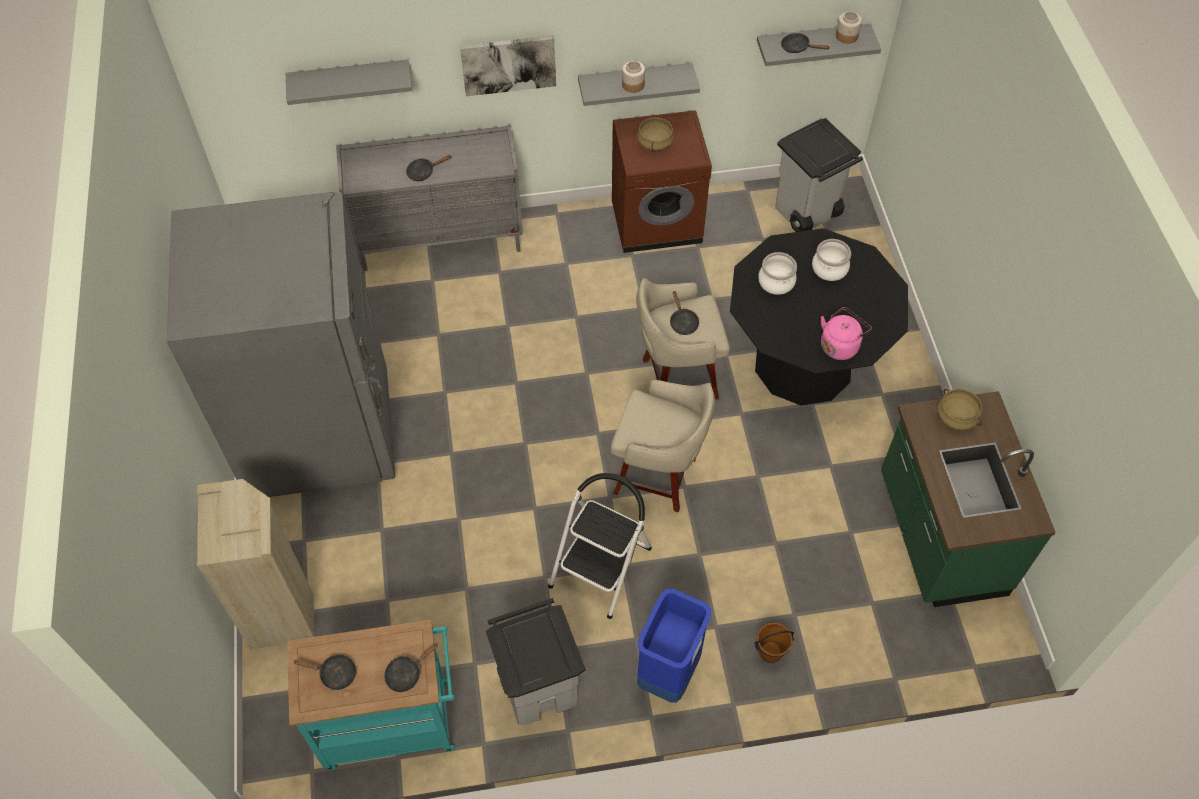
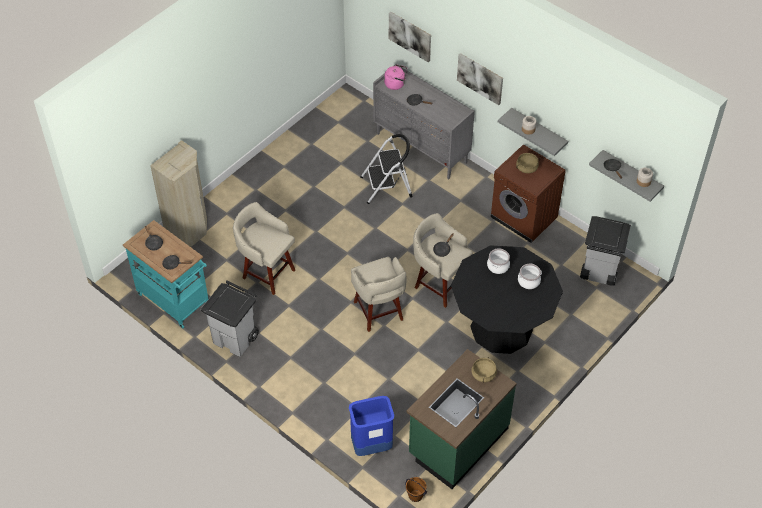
camera: 50 degrees right, 5 degrees down
grey fridge [167,192,395,497] -> none
grey shelf [286,59,412,105] -> picture [389,12,431,62]
step ladder [548,473,652,619] -> step ladder moved to [360,134,413,204]
blue trash can [637,589,711,703] -> blue trash can moved to [349,396,394,456]
brown bucket [754,623,794,663] -> brown bucket moved to [405,477,427,502]
pink kettle [821,307,872,360] -> pink kettle moved to [384,64,407,90]
none -> beige stool [233,202,295,295]

